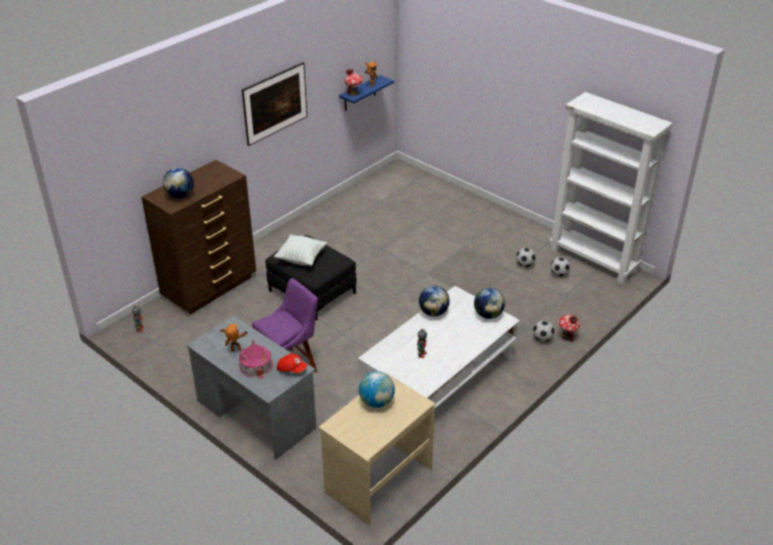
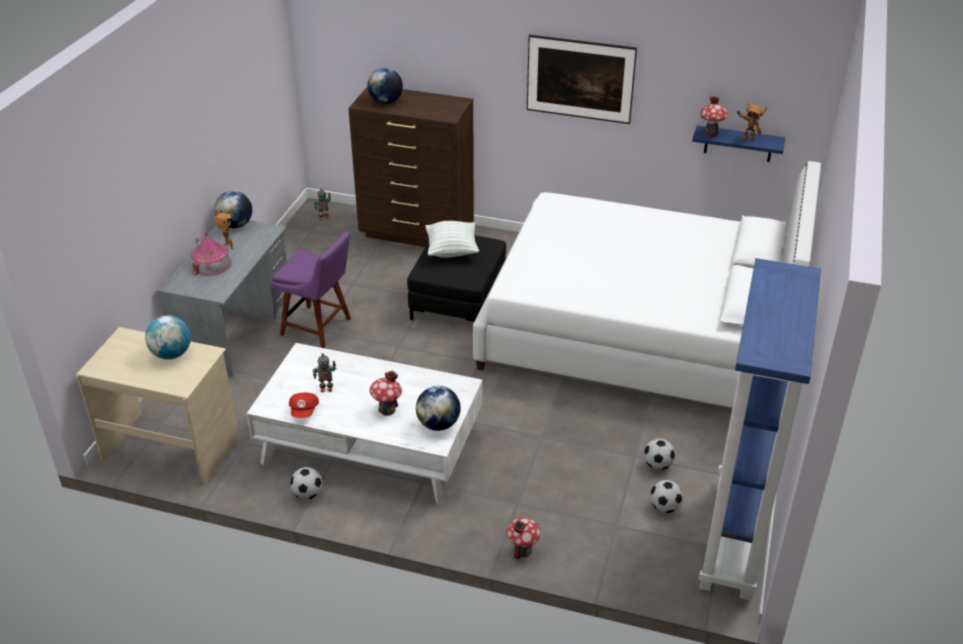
camera: 65 degrees right, 0 degrees up
red cap [277,354,307,373] -> red cap moved to [289,392,319,418]
globe [419,286,450,316] -> globe moved to [214,191,252,228]
football [533,320,555,342] -> football moved to [290,467,323,500]
white bookcase [549,92,673,284] -> blue bookcase [699,258,821,601]
none -> toy house [369,370,402,416]
none -> white bed [473,161,821,408]

